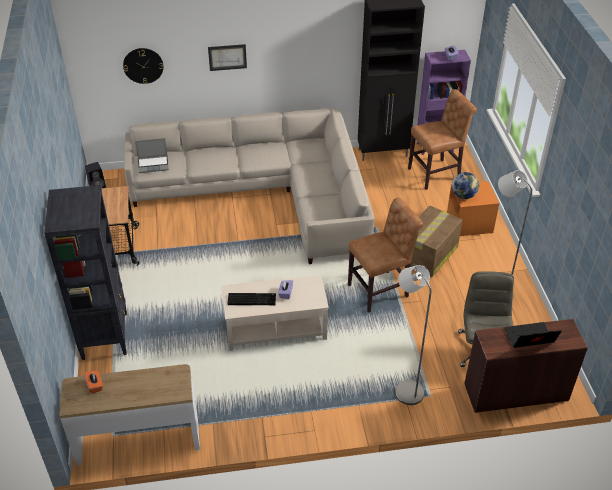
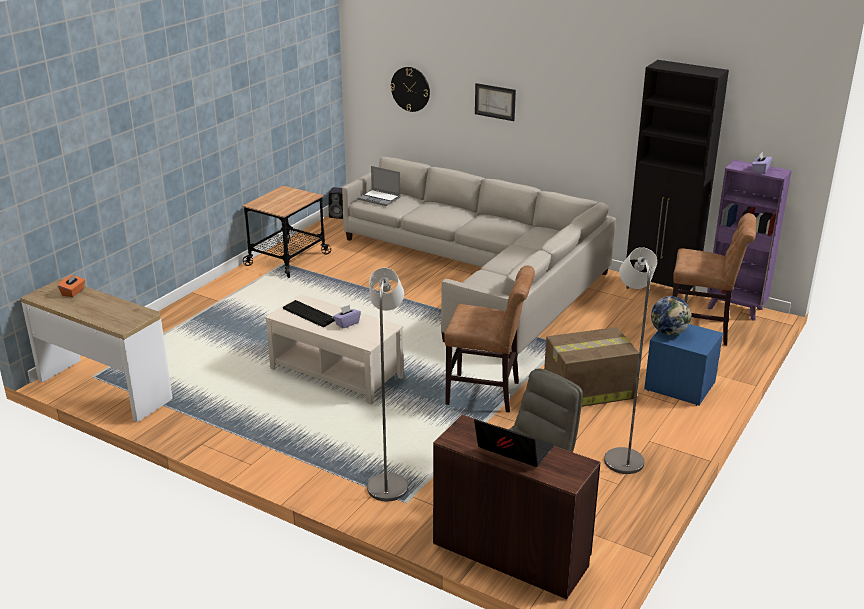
camera: 40 degrees right, 15 degrees down
black bookcase [44,185,127,360] -> none
orange nightstand [447,181,499,236] -> blue nightstand [644,324,723,406]

